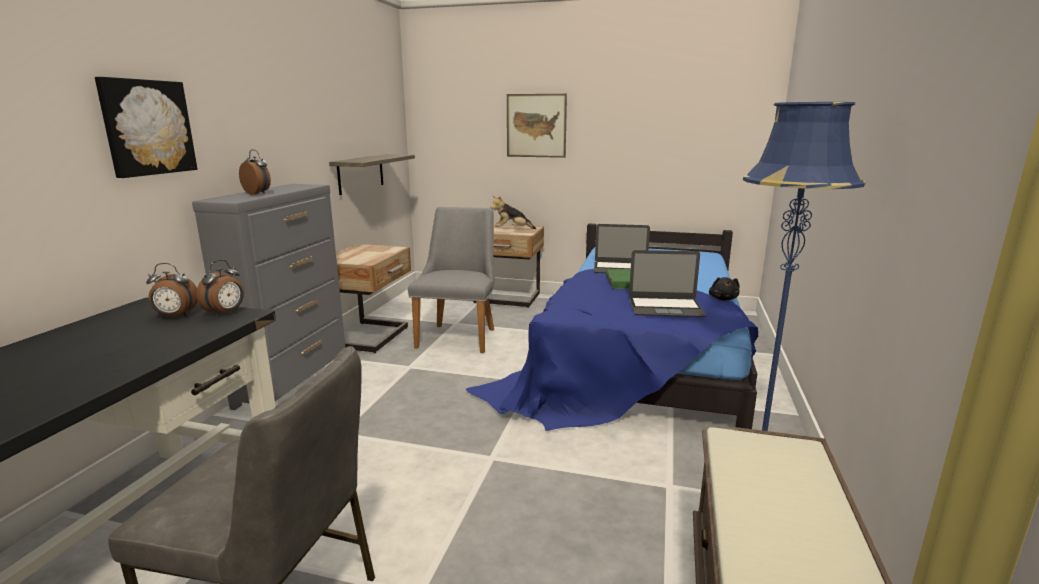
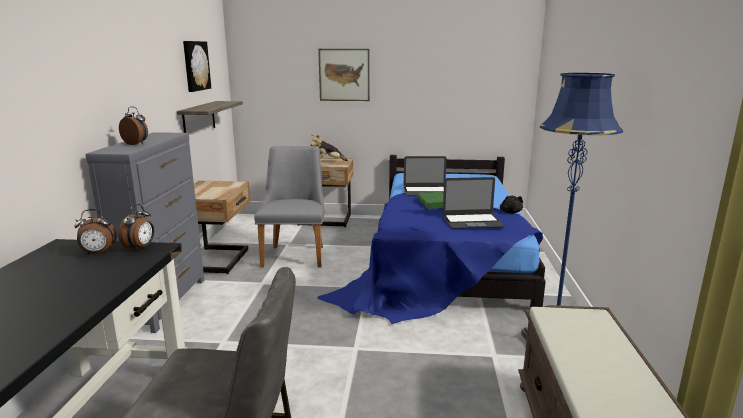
camera: 10 degrees left, 0 degrees up
picture [95,77,197,178] -> picture moved to [183,41,211,92]

